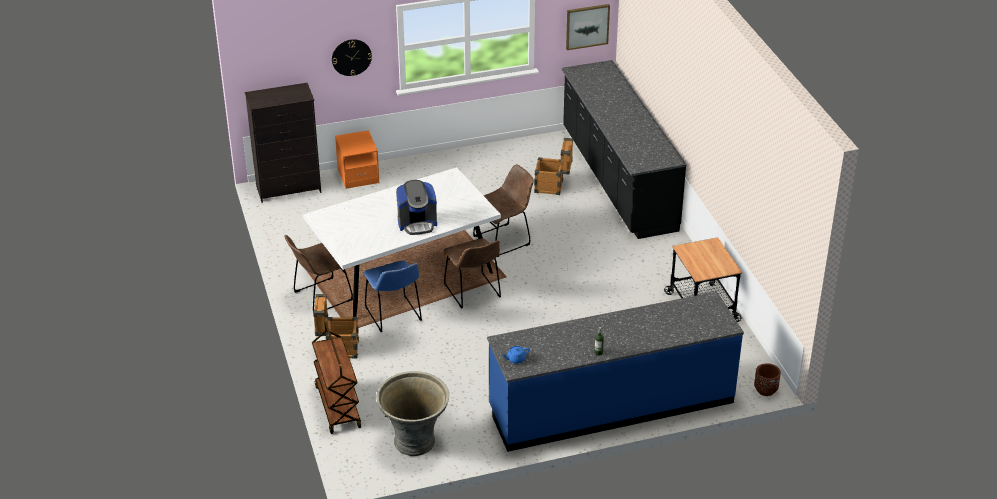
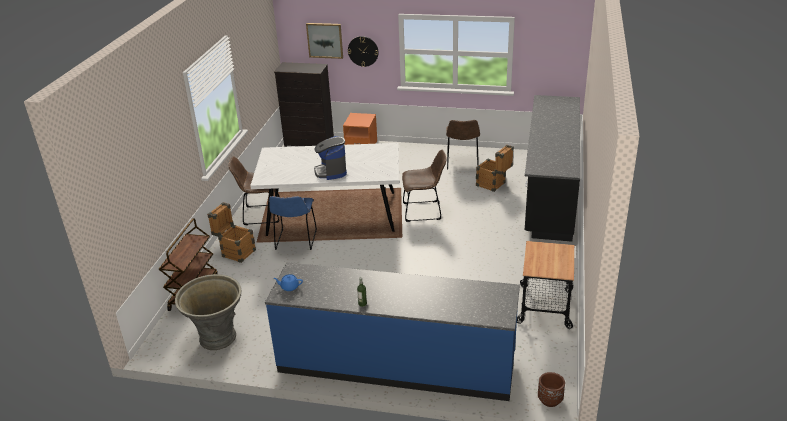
camera: 30 degrees right, 5 degrees down
coffee machine [396,180,437,235] -> coffee machine turned 60 degrees clockwise [314,136,347,180]
brown chair [444,238,501,309] -> brown chair moved to [446,120,480,170]
picture [566,4,610,50] -> picture moved to [306,23,343,59]

